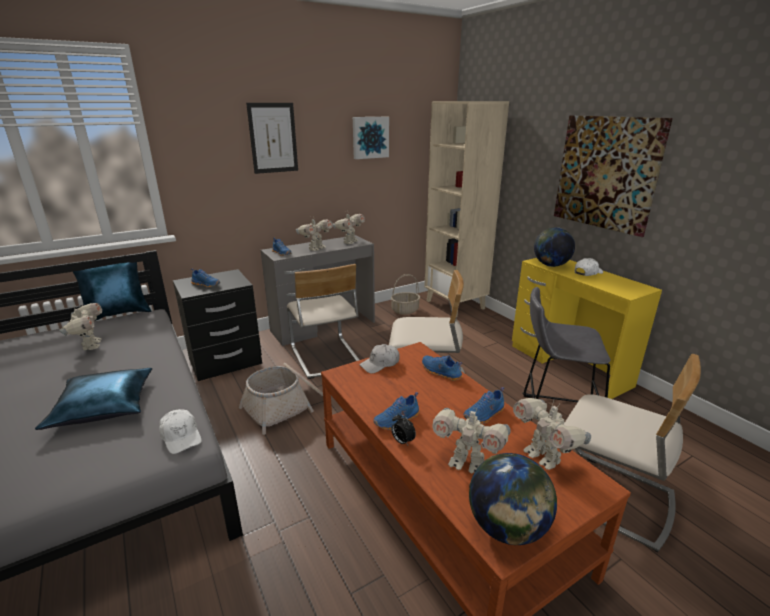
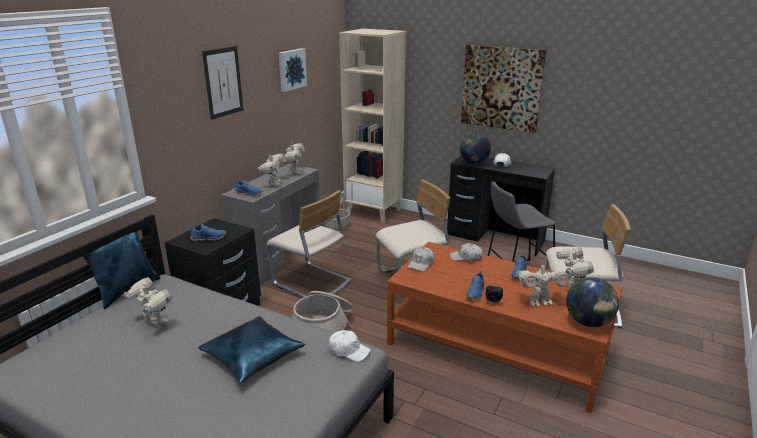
camera: 30 degrees left, 0 degrees up
blue shoe [422,355,463,381] -> white cap [450,243,483,261]
yellow desk [512,258,662,399] -> black desk [447,156,555,256]
toy robot [513,398,591,470] -> toy robot turned 120 degrees counterclockwise [556,246,594,288]

